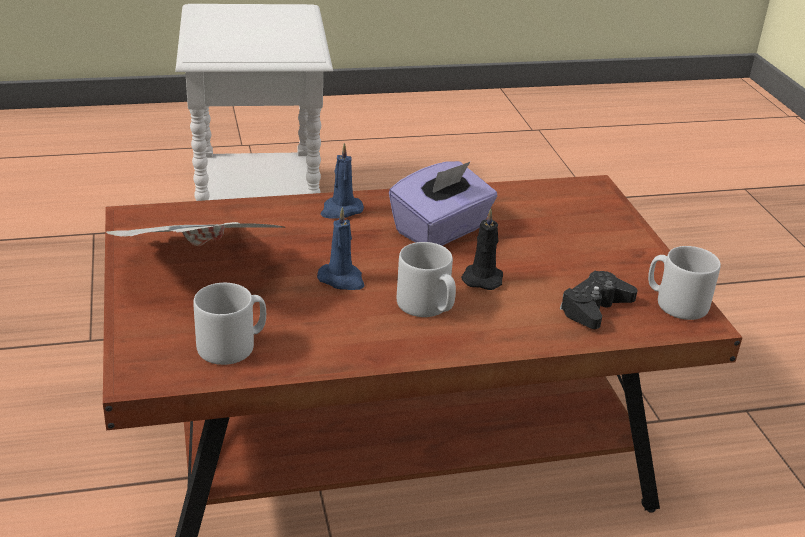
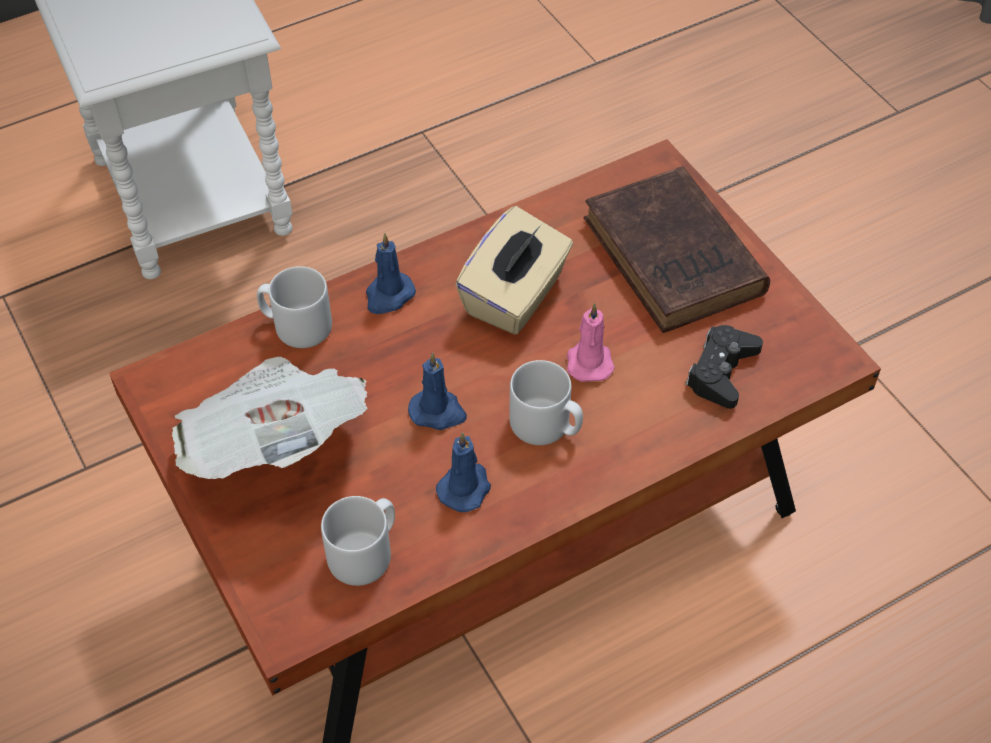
camera: 15 degrees left, 20 degrees up
purple tissue box [389,161,497,246] -> beige tissue box [456,206,573,335]
black candle [461,209,503,290] -> pink candle [567,303,615,382]
grey mug [648,246,721,320] -> grey mug moved to [257,266,332,348]
none -> blue candle [436,432,491,512]
none -> brown book [584,166,770,333]

